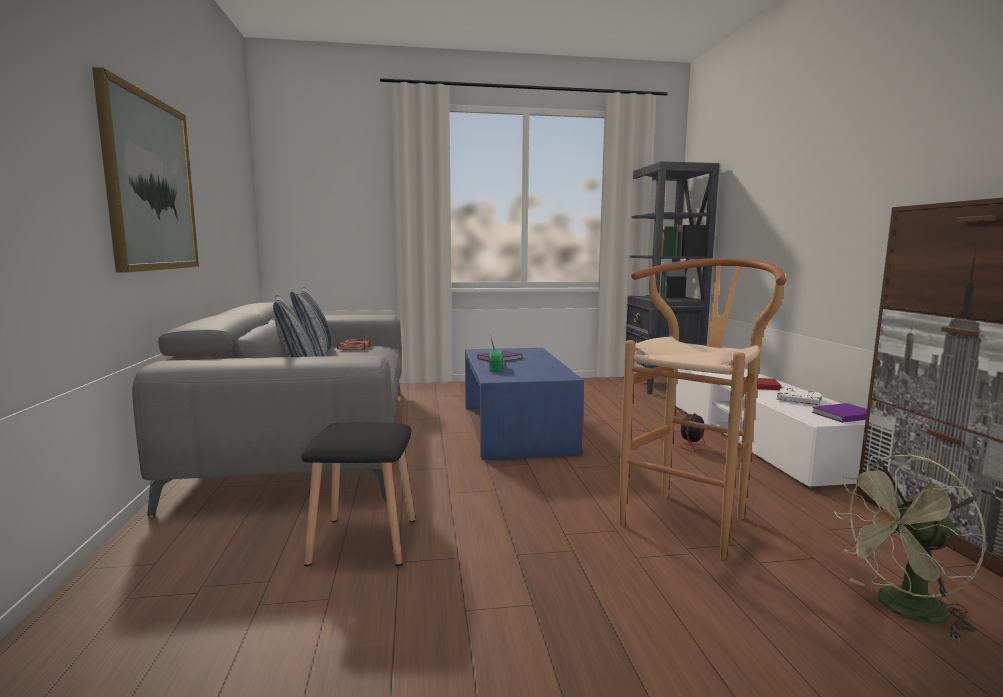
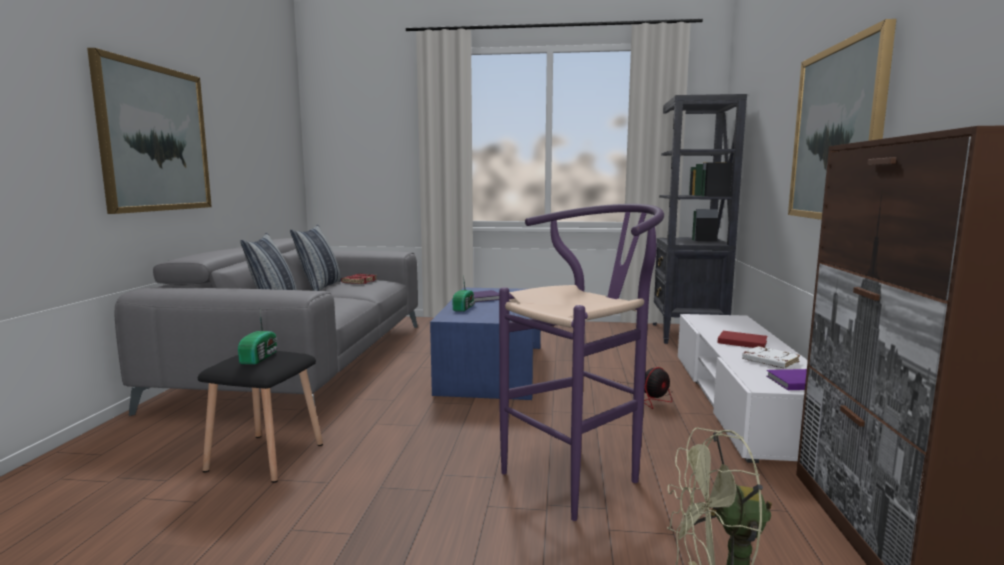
camera: 15 degrees right, 0 degrees up
brown stool [619,258,786,560] -> purple stool [499,204,664,521]
none -> radio [238,310,278,365]
none -> picture [788,19,896,220]

